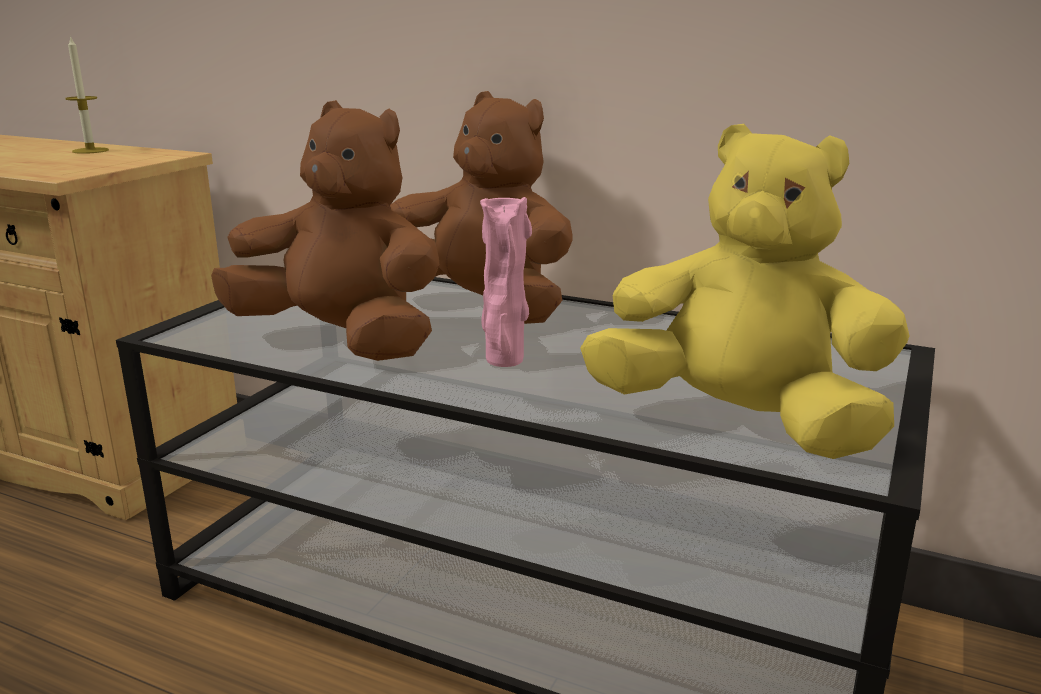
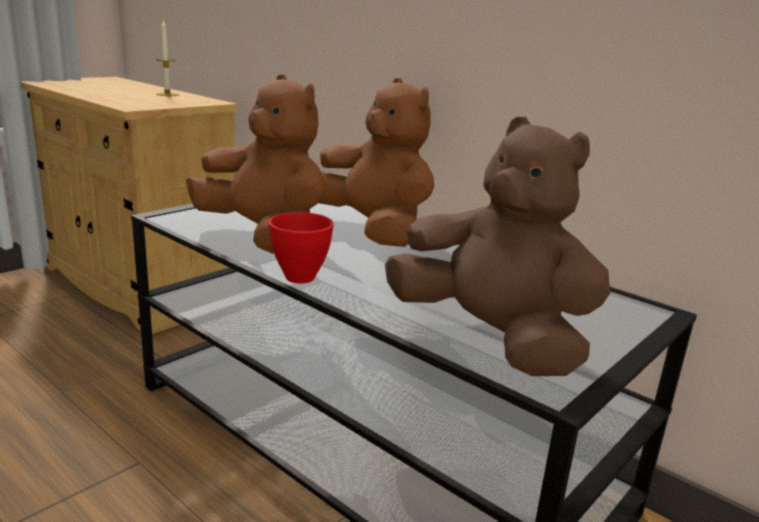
camera: 15 degrees right, 0 degrees up
pink vase [480,197,532,367] -> none
yellow plush toy [580,124,910,459] -> brown plush toy [385,116,610,376]
none -> red bowl [269,212,334,284]

